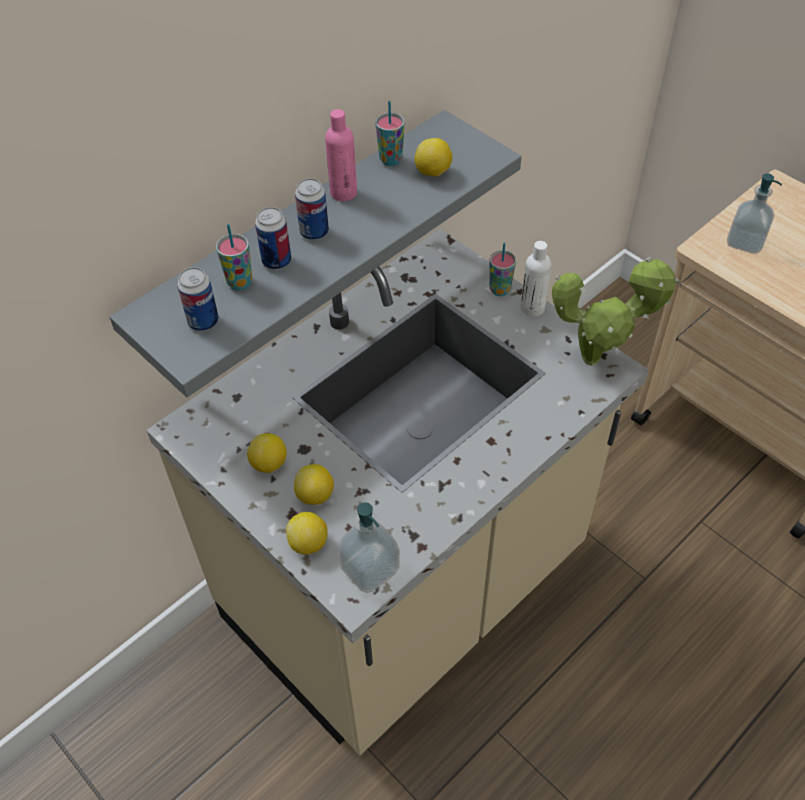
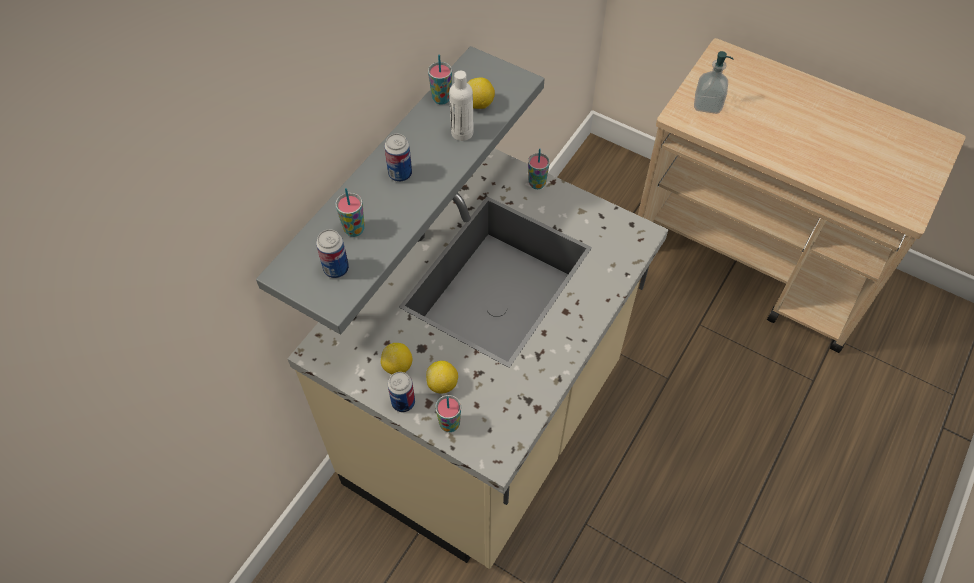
camera: 15 degrees left, 5 degrees up
can [255,207,291,270] -> can moved to [388,372,415,412]
lemon [286,512,328,555] -> cup [435,395,461,432]
pink bottle [325,109,357,201] -> none
soap dispenser [337,502,400,593] -> none
white bottle [521,241,551,316] -> white bottle moved to [449,71,474,141]
potted plant [552,257,680,366] -> none

